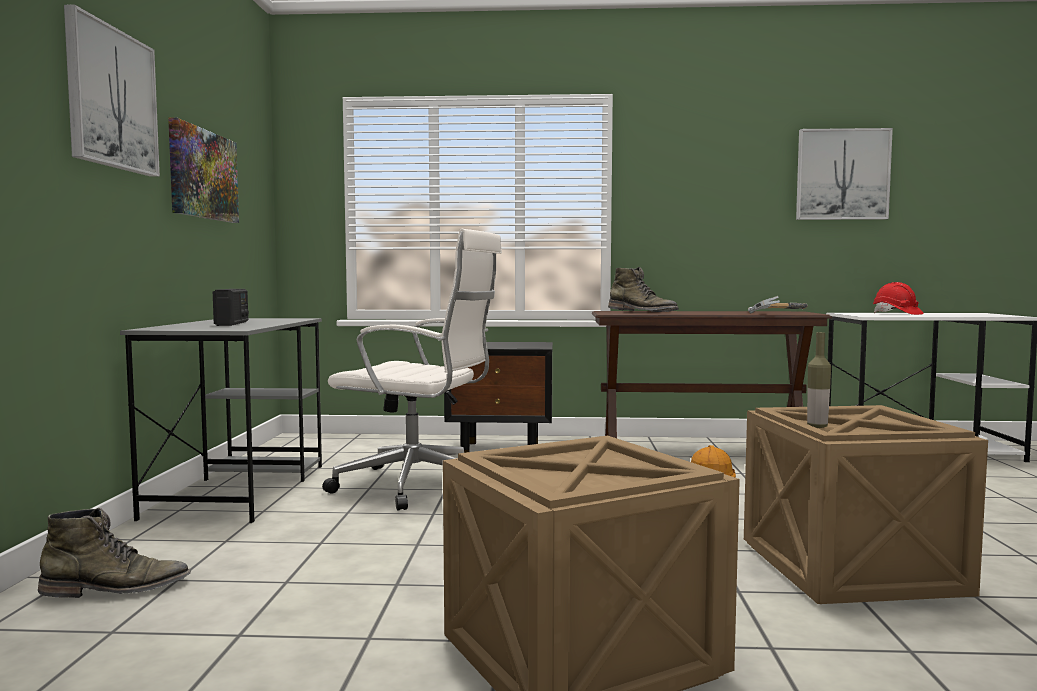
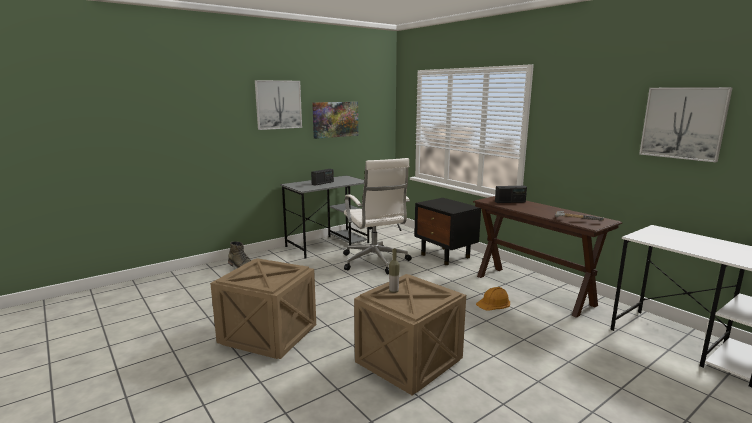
camera: 50 degrees right, 10 degrees up
green boot [608,267,679,312] -> radio [495,186,527,203]
red hard hat [873,282,923,315] -> none

